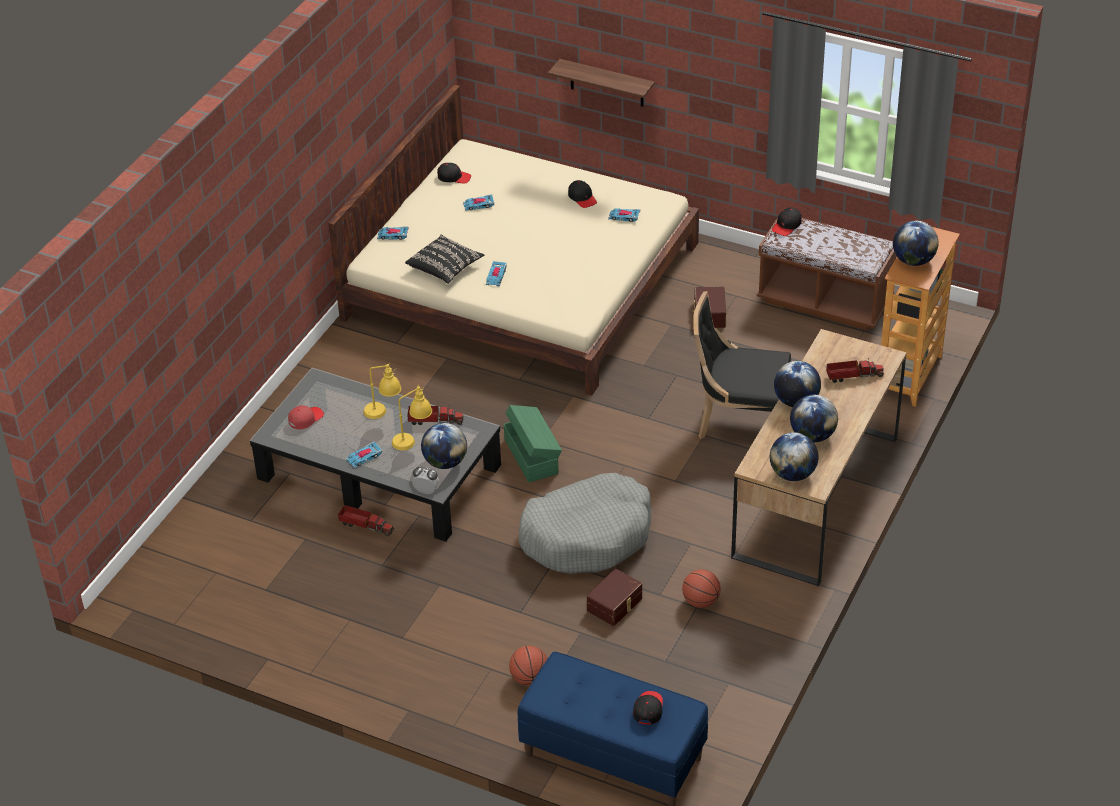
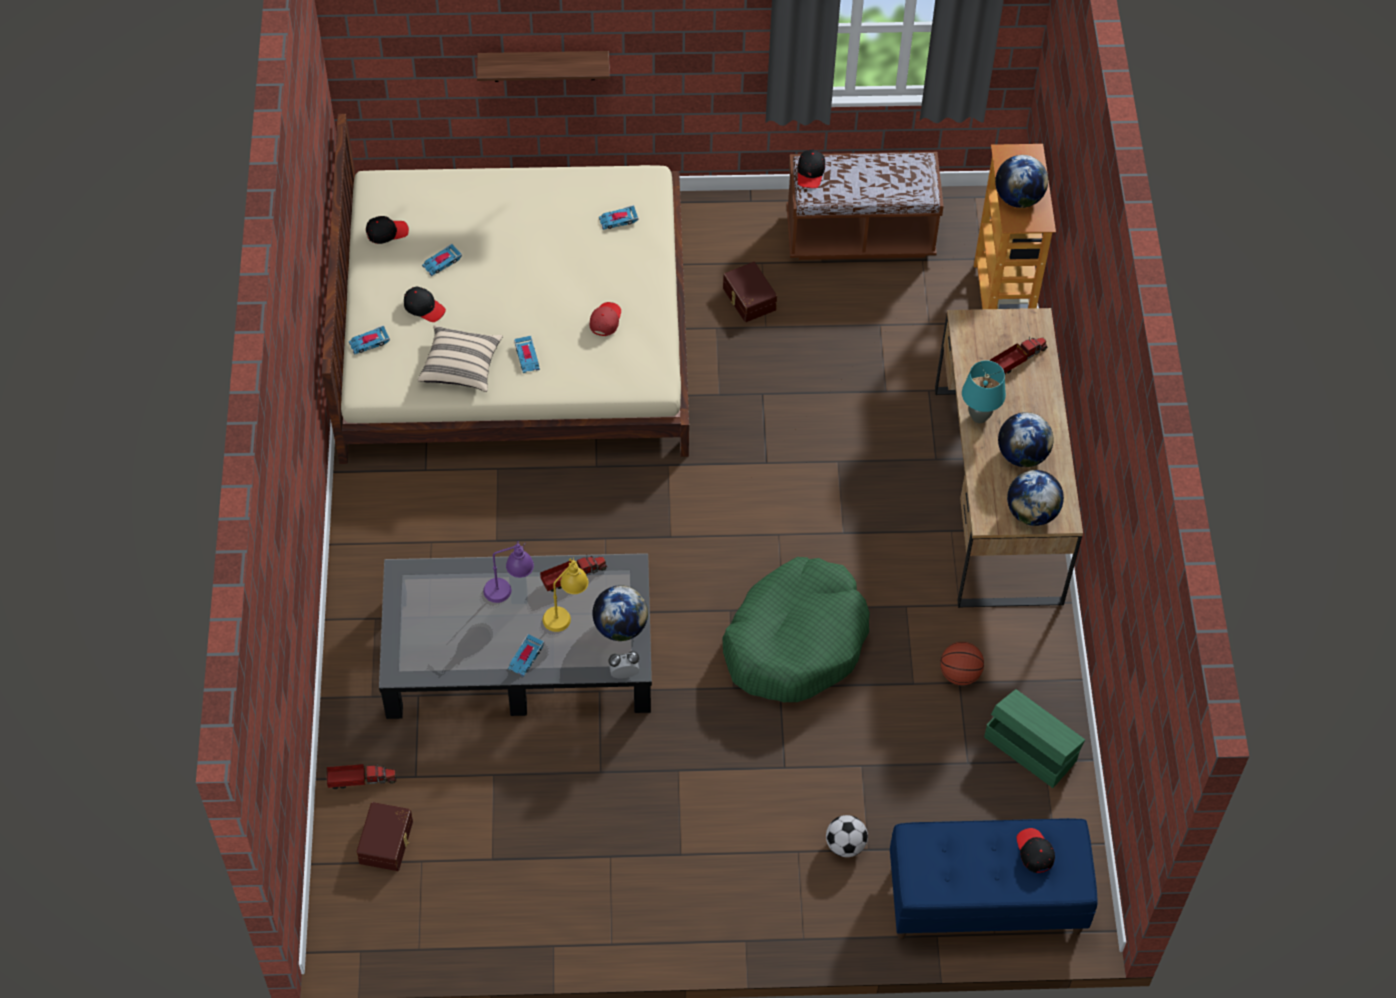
camera: 30 degrees left, 15 degrees up
red cap [288,405,324,429] -> red cap moved to [590,302,621,336]
toy truck [338,505,394,536] -> toy truck moved to [326,764,396,789]
yellow table lamp [363,363,401,419] -> purple table lamp [483,541,534,603]
black pillow [405,234,484,284] -> beige pillow [418,325,503,392]
green storage box [504,405,562,483] -> green storage box moved to [984,689,1085,788]
basketball [509,646,547,686] -> football [826,815,868,857]
grey dog bed [518,473,651,574] -> green dog bed [722,557,870,702]
black cap [568,180,597,208] -> black cap moved to [404,287,446,322]
brown storage box [587,569,642,626] -> brown storage box moved to [357,802,413,871]
black chair [693,291,791,439] -> none
globe [774,361,821,407] -> turquoise table lamp [962,360,1006,423]

